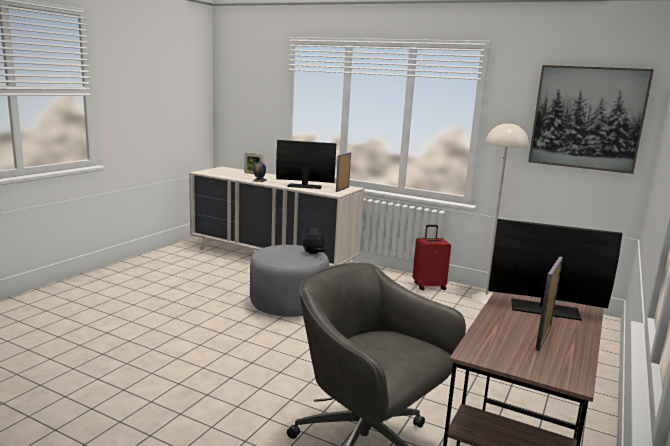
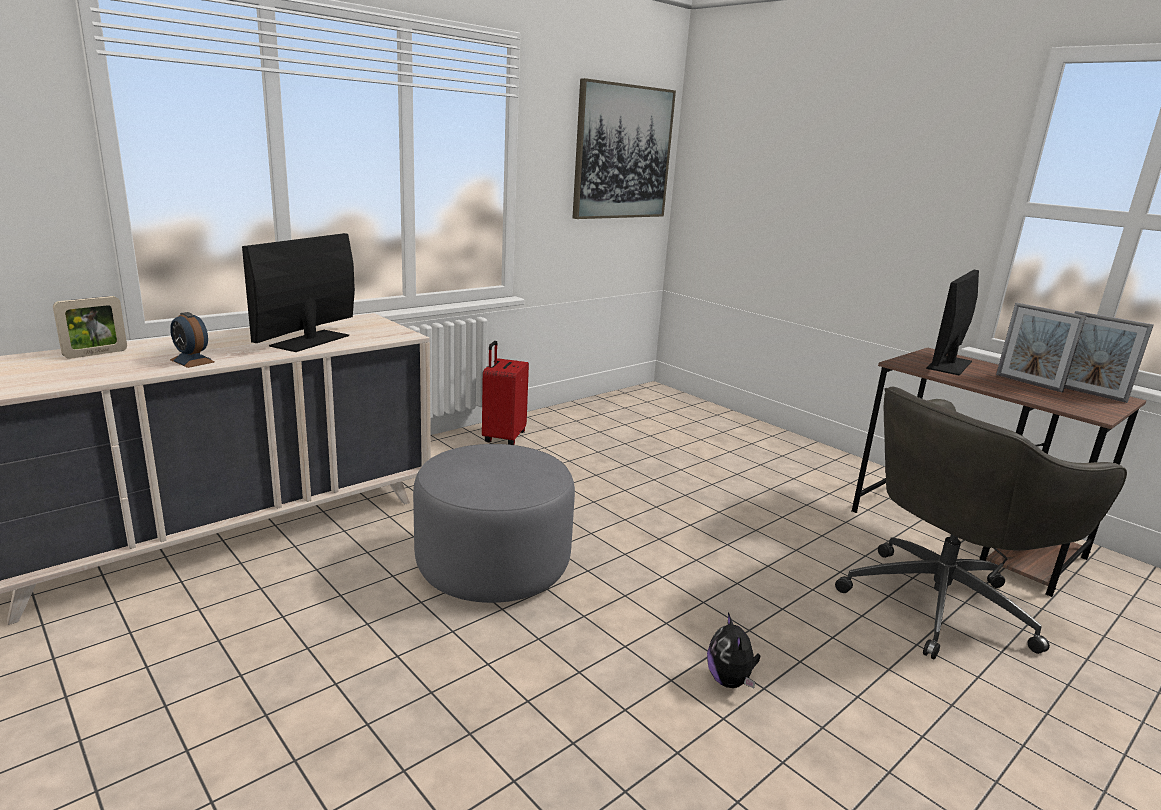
camera: 70 degrees left, 5 degrees up
plush toy [303,226,326,254] -> plush toy moved to [707,613,760,689]
picture frame [336,152,351,192] -> picture frame moved to [1065,311,1154,403]
beige floor lamp [471,122,529,304] -> none

